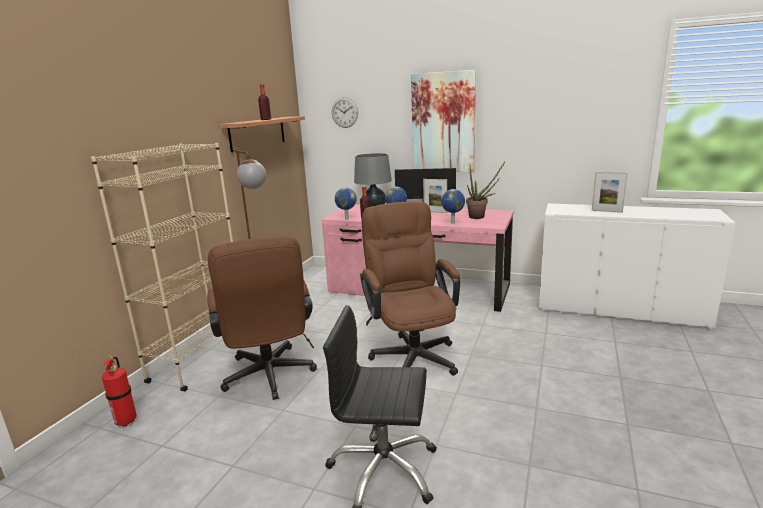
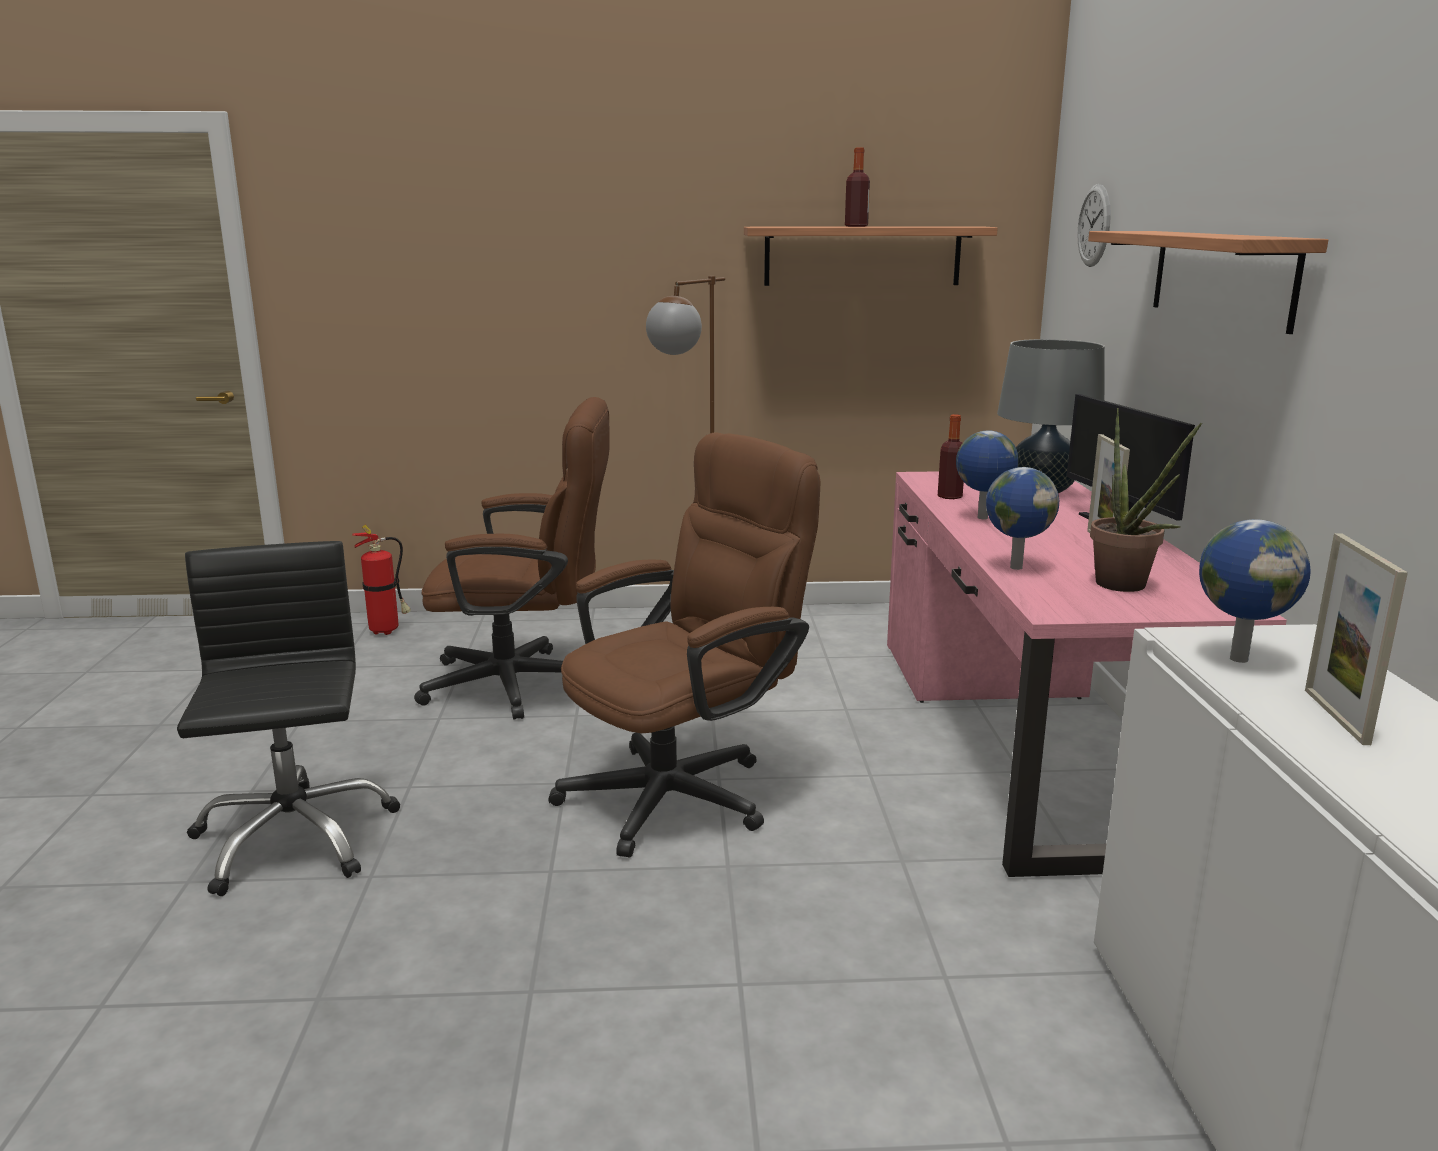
camera: 65 degrees right, 0 degrees up
beige bookcase [91,143,233,392] -> none
brown office chair [207,236,317,400] -> brown office chair turned 135 degrees counterclockwise [414,397,609,720]
globe [335,188,357,220] -> globe moved to [1199,519,1311,663]
picture [411,70,476,172] -> shelf [1088,231,1328,334]

